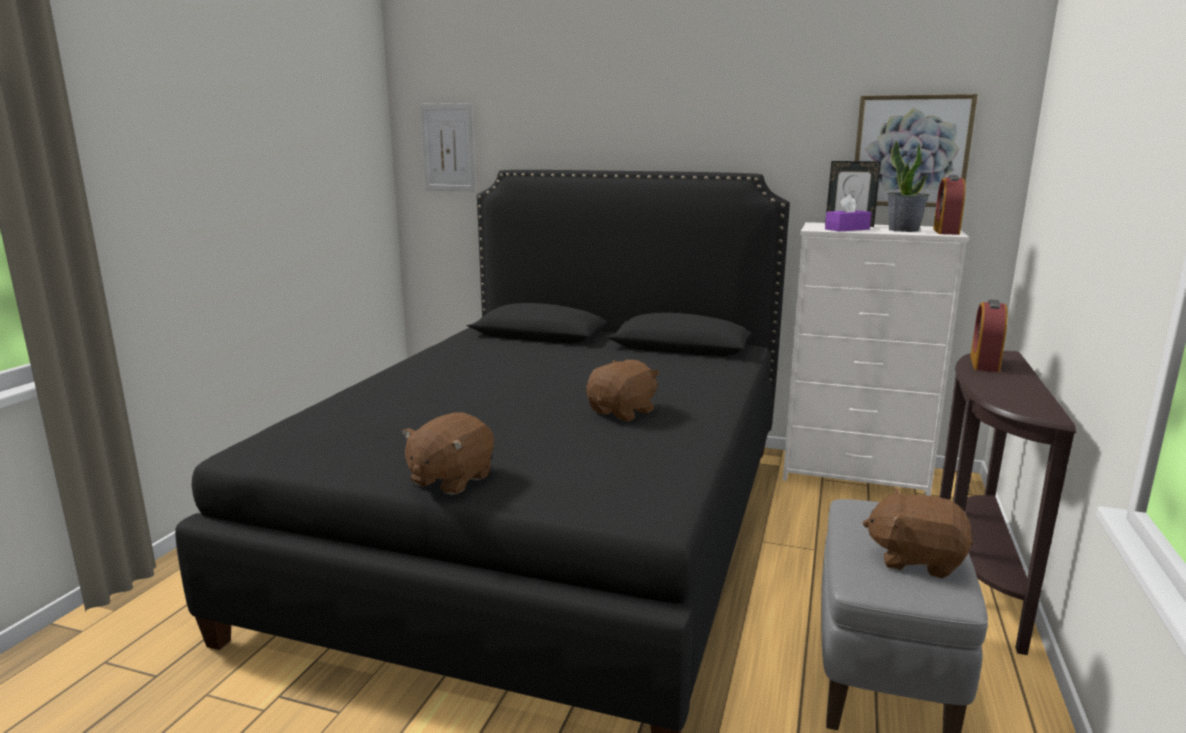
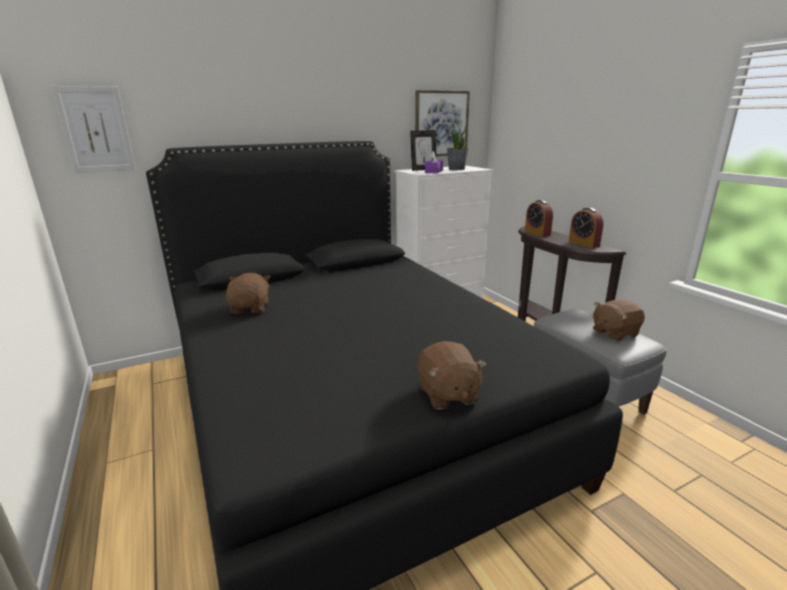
camera: 45 degrees left, 5 degrees up
brown plush toy [586,360,660,421] -> brown plush toy moved to [226,273,270,314]
alarm clock [933,175,966,235] -> alarm clock moved to [569,207,604,248]

